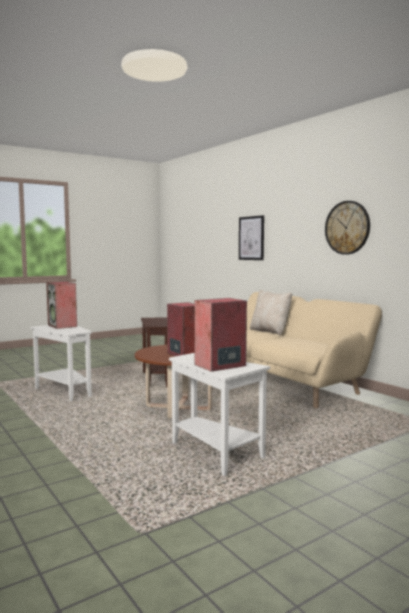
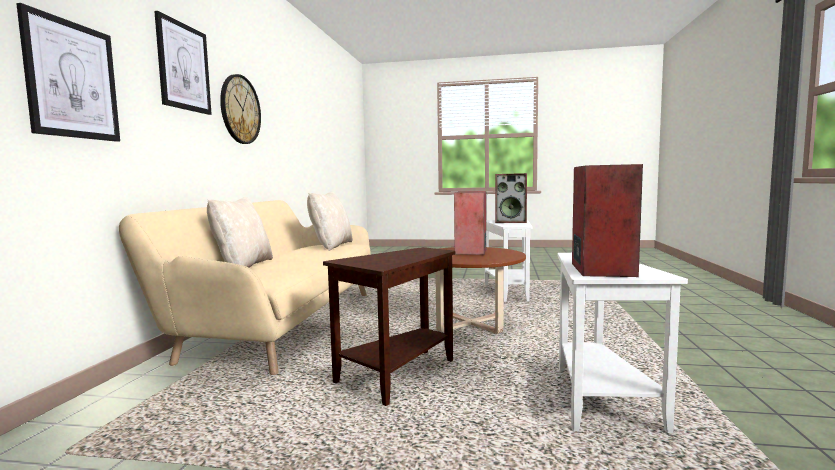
camera: 135 degrees left, 0 degrees up
none -> picture [154,11,212,115]
none -> beige pillow [307,192,353,251]

